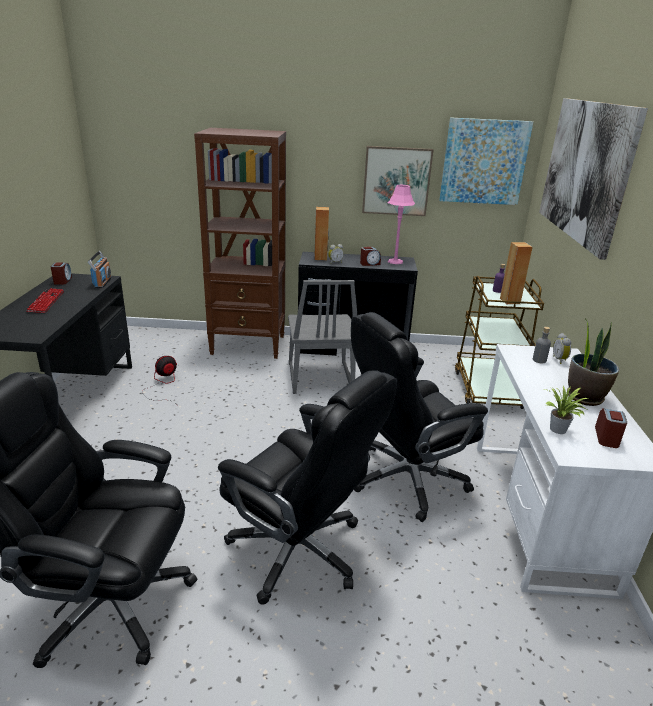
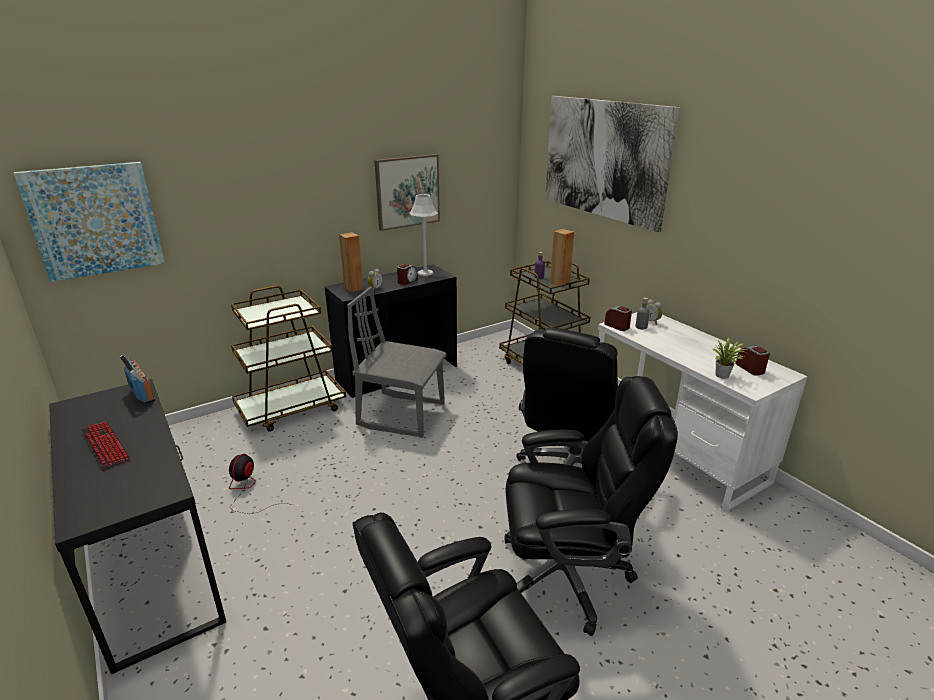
camera: 35 degrees left, 0 degrees up
alarm clock [51,262,72,285] -> alarm clock moved to [604,306,632,331]
brown bookcase [194,128,286,359] -> brown cart [231,286,346,432]
grey chair [288,280,357,394] -> grey chair turned 150 degrees clockwise [347,286,447,438]
pink table lamp [388,185,415,264] -> grey table lamp [410,194,438,276]
picture [439,118,533,205] -> picture moved to [14,162,165,282]
potted plant [567,318,619,406] -> none

